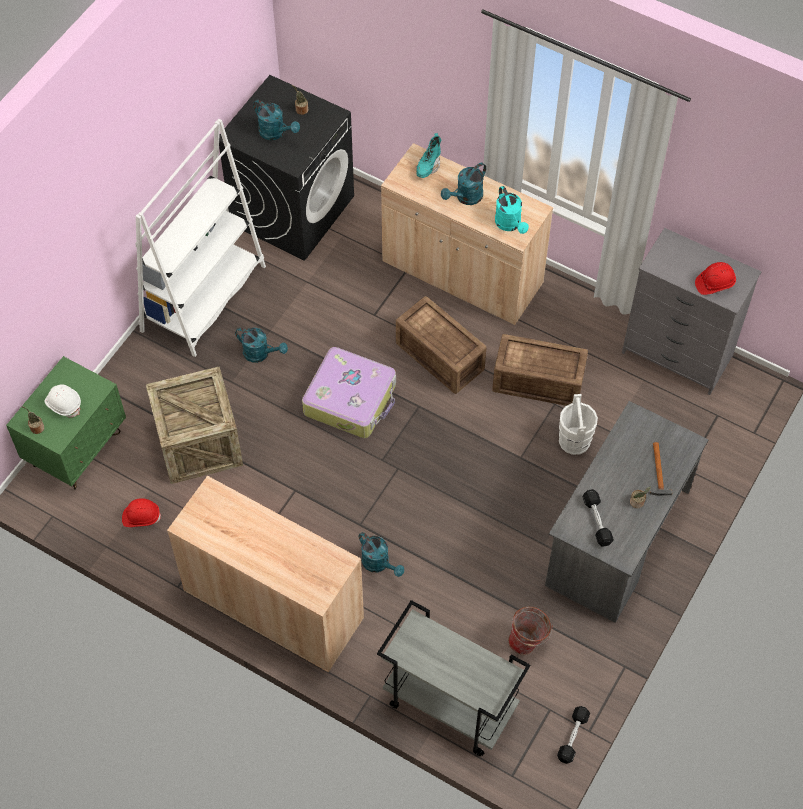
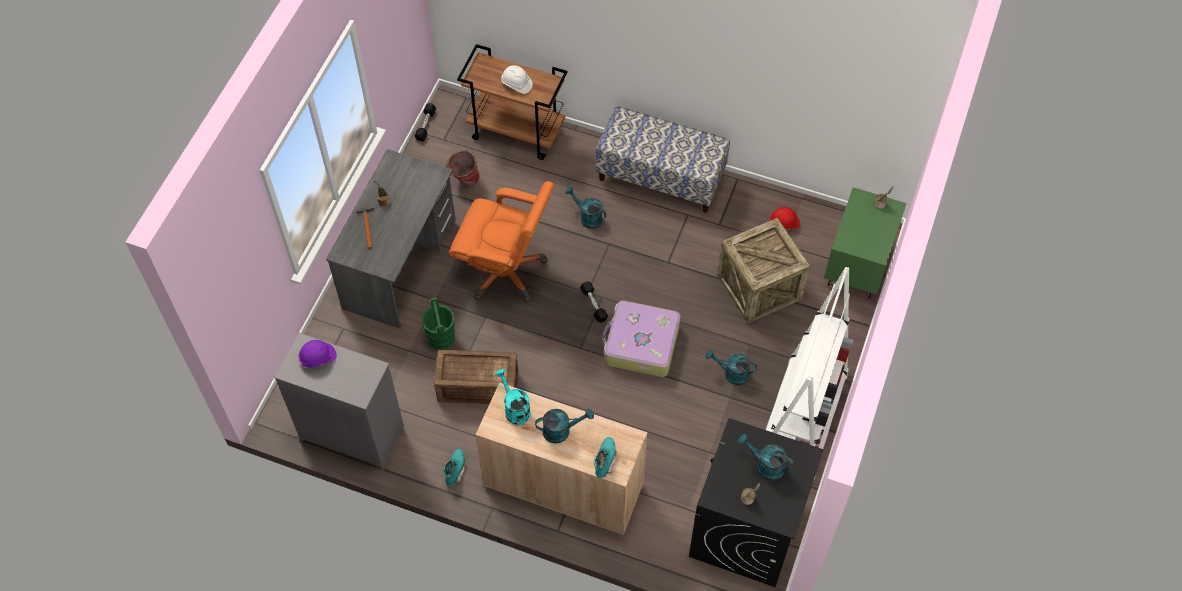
camera: 170 degrees right, 0 degrees up
white hard hat [45,384,81,417] -> white hard hat moved to [501,65,533,94]
beige cabinet [167,476,364,672] -> bench [596,106,730,213]
grey cart [377,600,530,756] -> brown cart [457,44,568,160]
crate [396,296,487,394] -> none
turquoise watering can [441,162,486,205] -> turquoise watering can turned 45 degrees clockwise [535,408,594,443]
white bucket [559,394,598,455] -> green bucket [422,298,455,350]
black dumbbell [583,489,614,547] -> black dumbbell moved to [580,281,608,323]
red hard hat [695,262,736,295] -> purple hard hat [299,340,337,368]
none -> turquoise boot [443,449,466,486]
none -> orange office chair [449,181,554,302]

